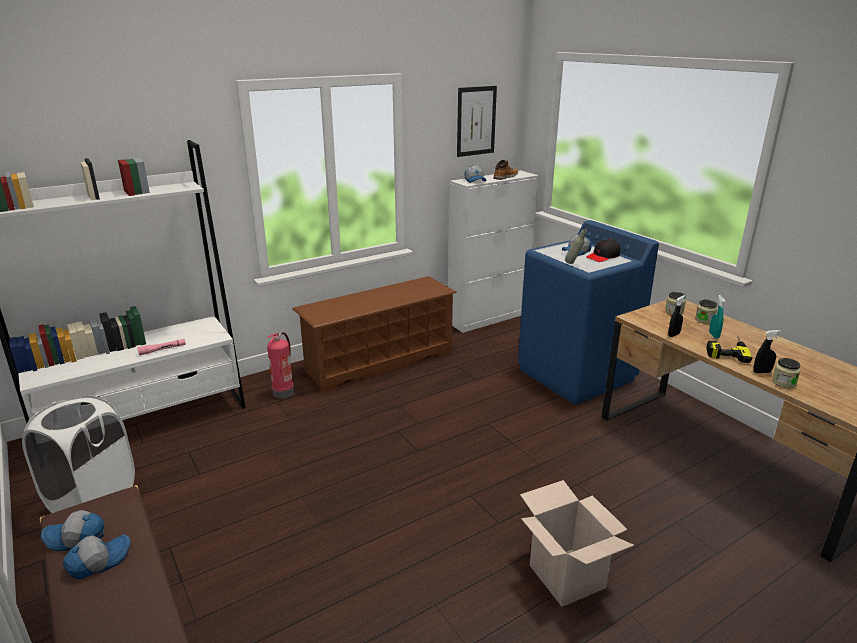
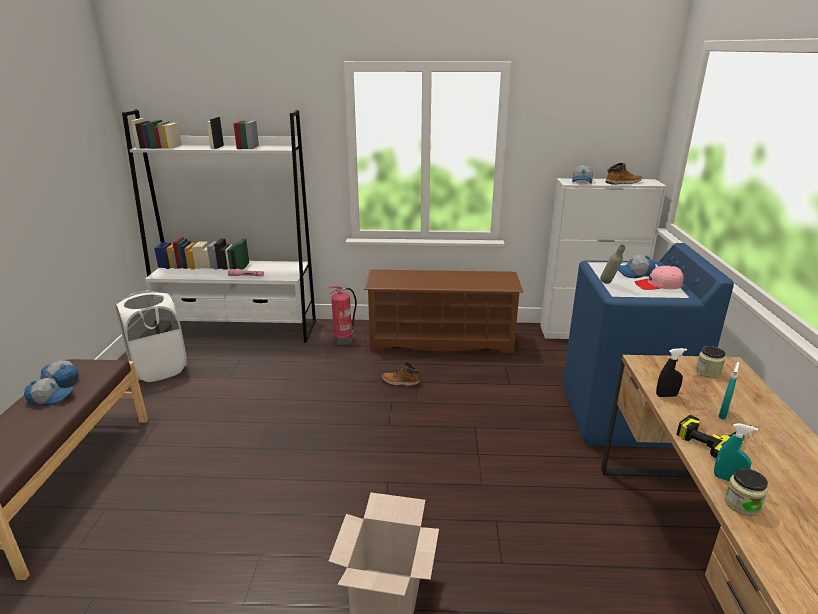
camera: 35 degrees right, 0 degrees up
picture [457,86,497,157] -> none
black cap [586,239,621,262] -> pink cap [635,266,684,290]
jar [695,300,717,324] -> none
black spray bottle [753,330,781,373] -> turquoise spray bottle [714,423,758,481]
none -> boot [382,363,420,386]

